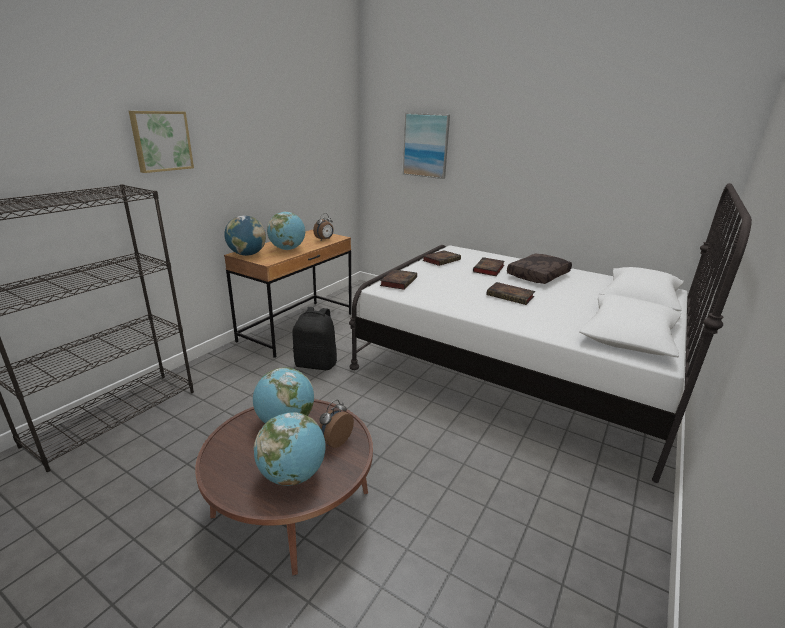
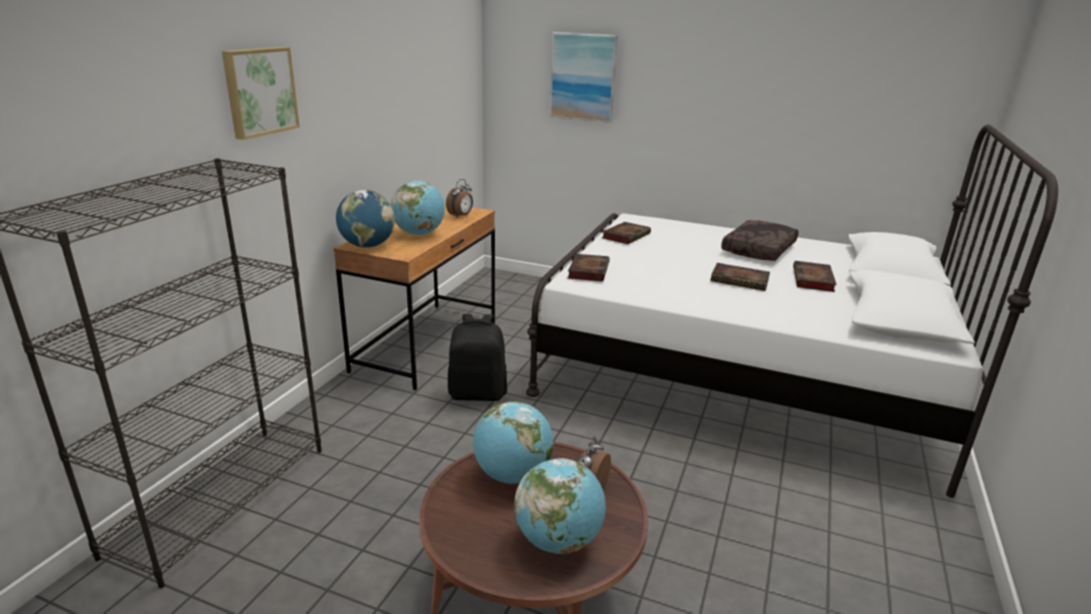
camera: 10 degrees left, 0 degrees up
book [473,257,505,276] -> book moved to [793,261,837,292]

